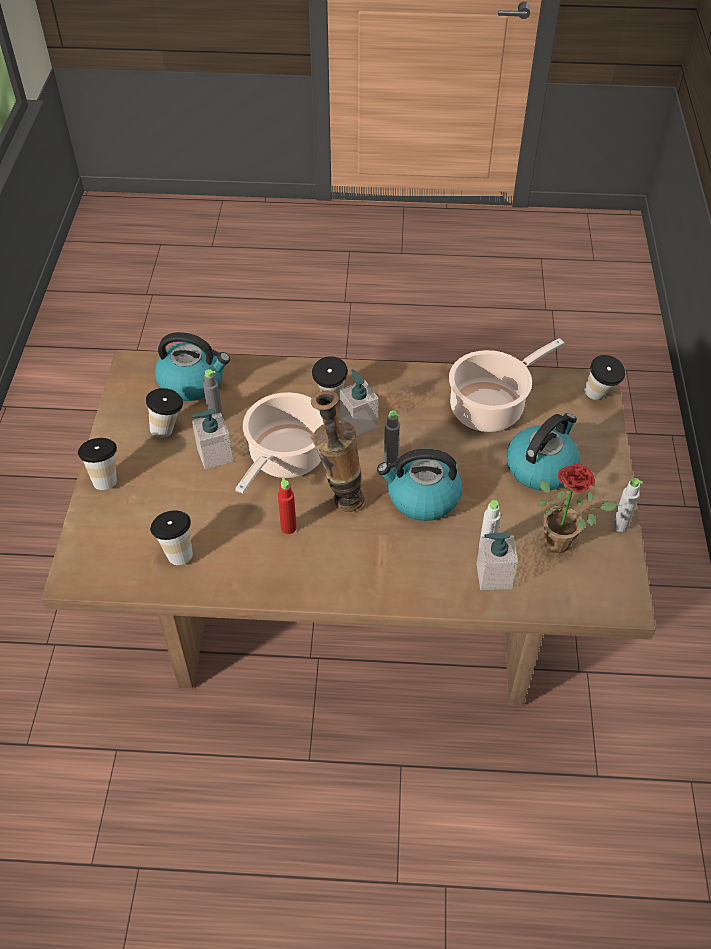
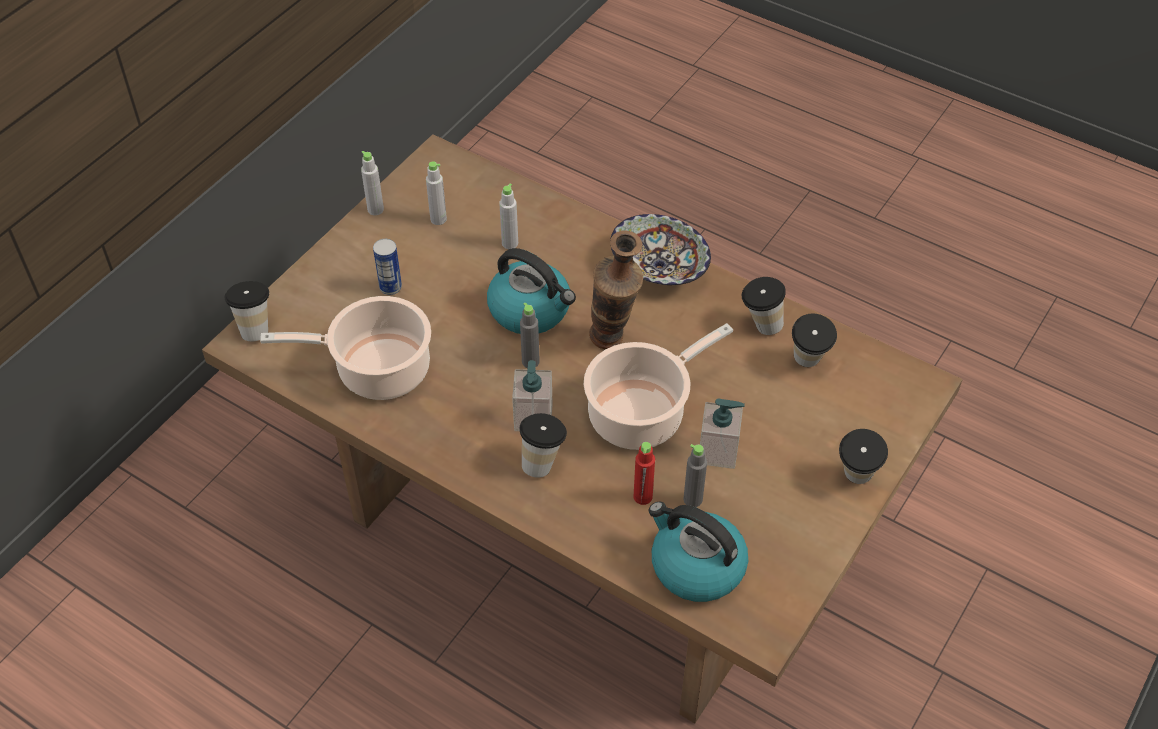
camera: 150 degrees left, 0 degrees up
cup [146,388,183,438] -> cup moved to [742,277,786,335]
red bottle [278,478,297,534] -> red bottle moved to [633,442,655,505]
soap dispenser [476,532,518,590] -> none
kettle [506,413,580,491] -> can [373,239,402,295]
potted plant [539,464,617,553] -> grey bottle [426,161,447,225]
none -> bowl [610,214,711,285]

